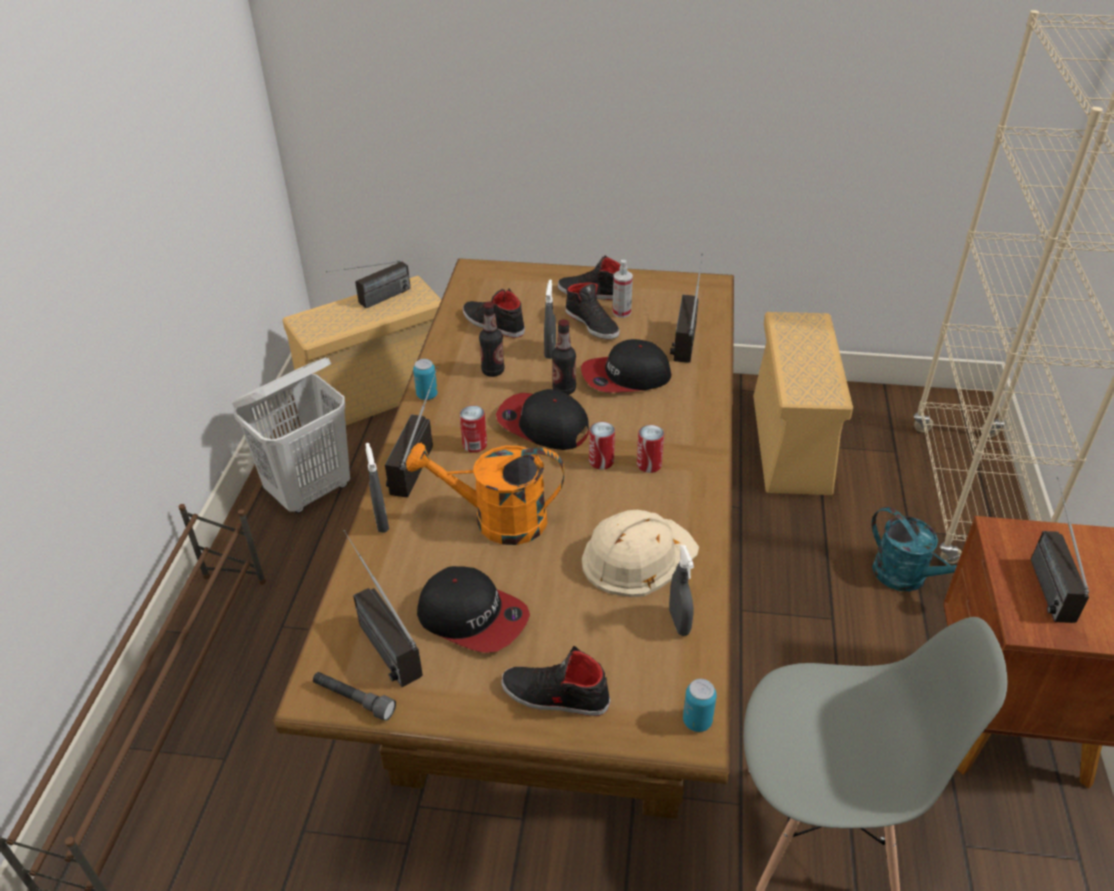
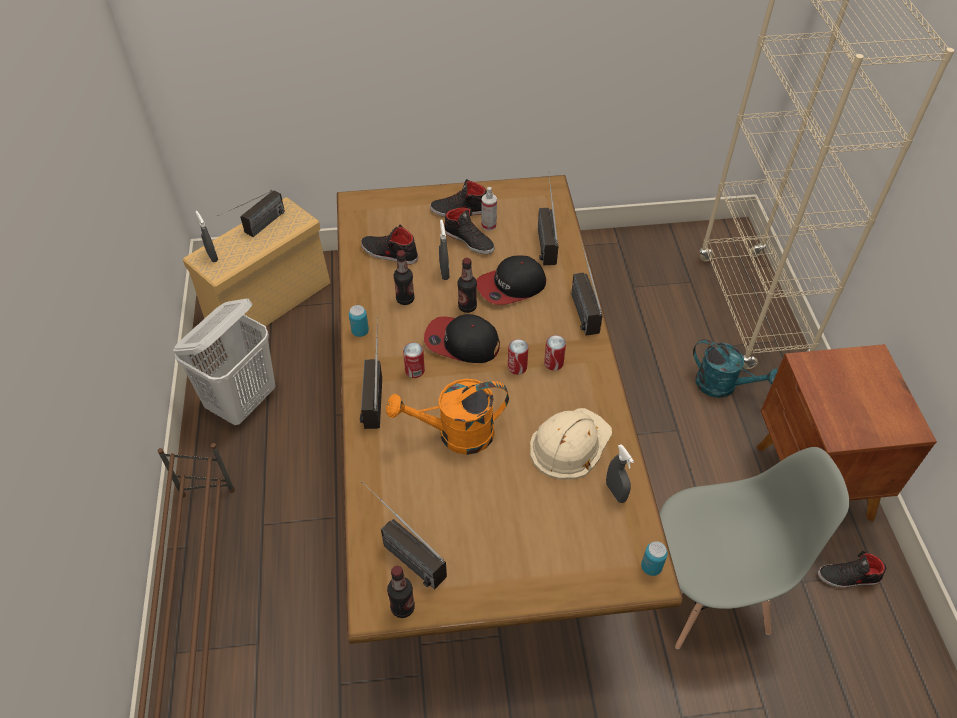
camera: 15 degrees left, 10 degrees up
grey flashlight [313,672,396,721] -> bottle [387,566,415,618]
grey spray bottle [366,443,389,533] -> grey spray bottle moved to [196,211,218,262]
cap [417,566,530,653] -> none
black shoe [501,646,611,716] -> black shoe moved to [818,551,887,588]
beige storage box [753,312,853,495] -> none
radio [1031,477,1089,623] -> radio moved to [571,234,603,336]

